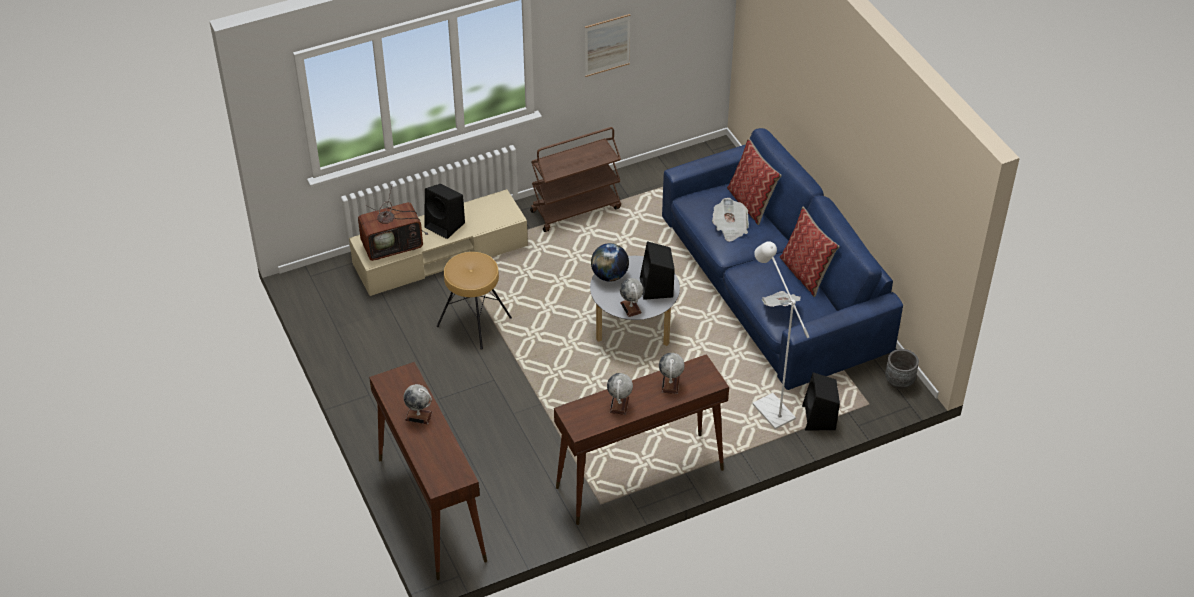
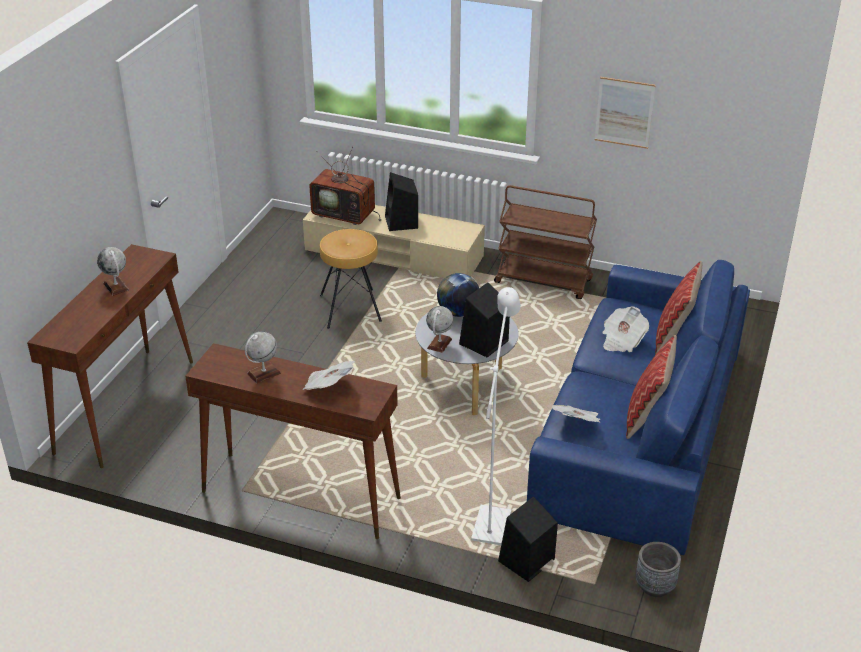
camera: 45 degrees right, 10 degrees down
globe [659,353,685,394] -> newspaper [302,361,355,390]

